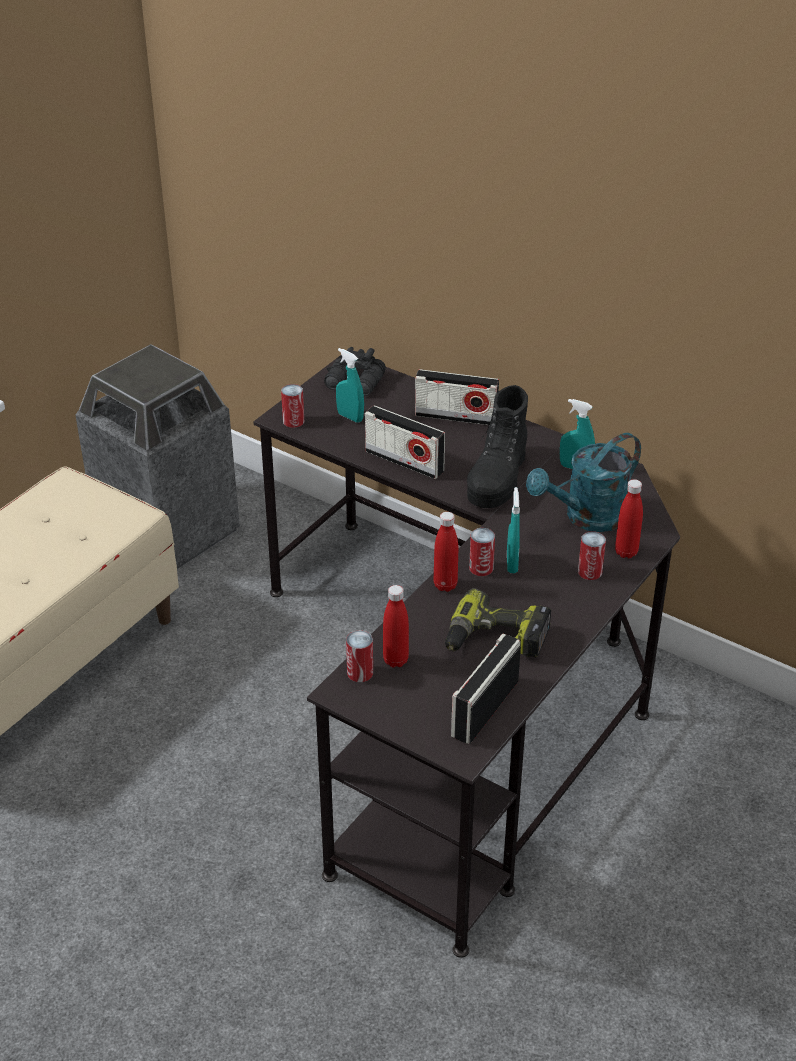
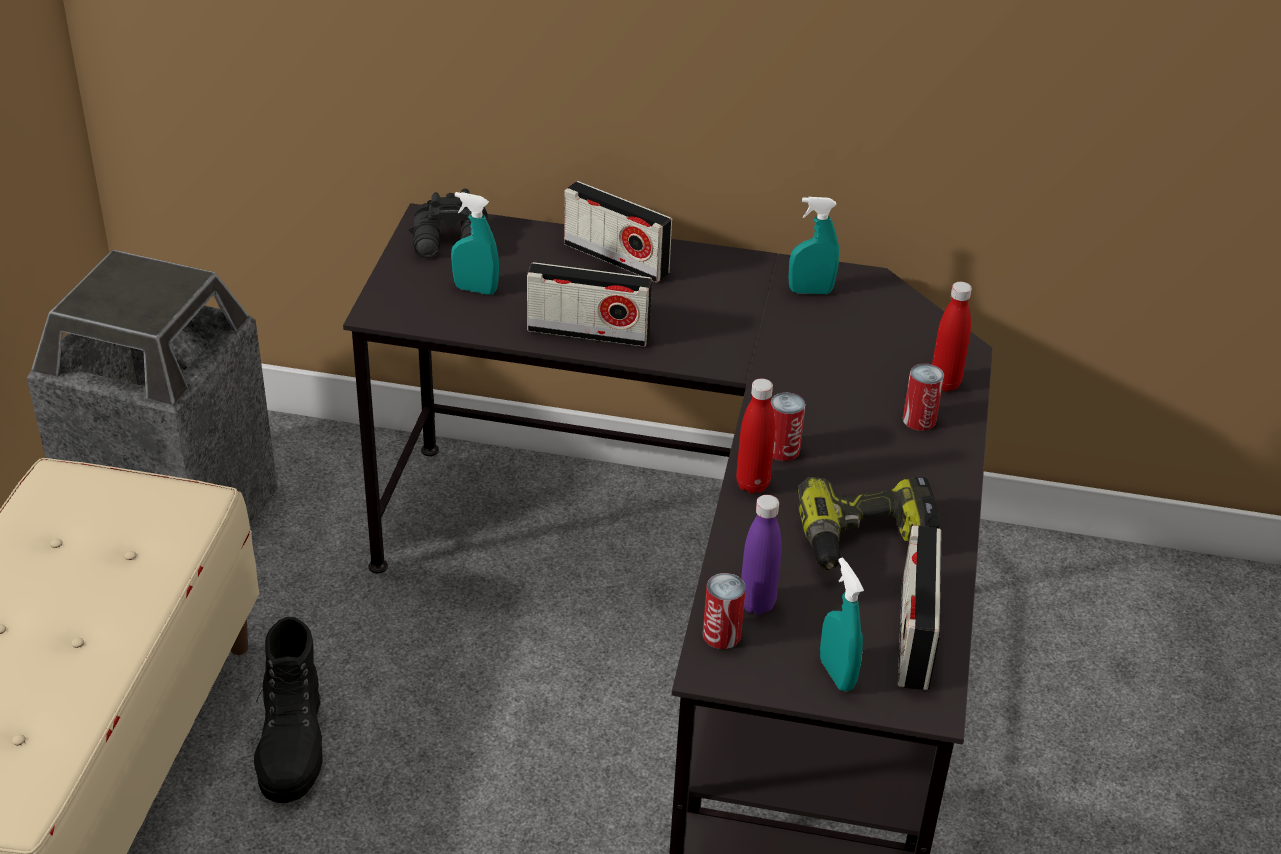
camera: 25 degrees left, 0 degrees up
can [281,384,304,428] -> none
red bottle [383,585,409,668] -> purple bottle [741,495,782,615]
radio [415,369,499,425] -> radio turned 45 degrees clockwise [564,181,672,283]
black boot [467,385,528,508] -> black boot moved to [254,617,323,803]
turquoise spray bottle [507,487,520,573] -> turquoise spray bottle moved to [820,558,864,691]
turquoise watering can [526,433,641,532] -> none

